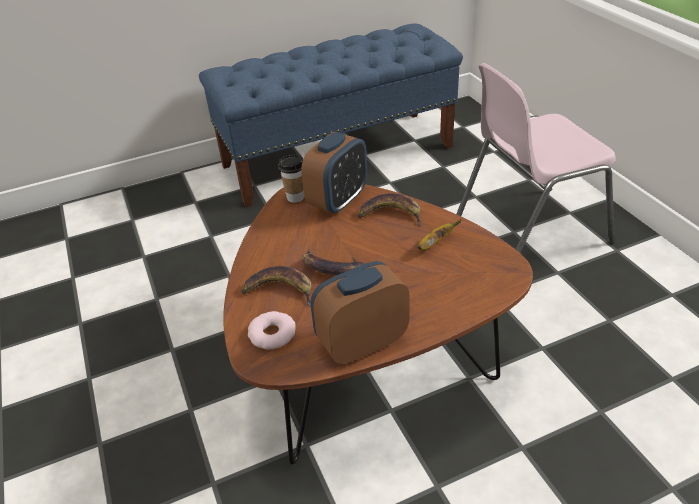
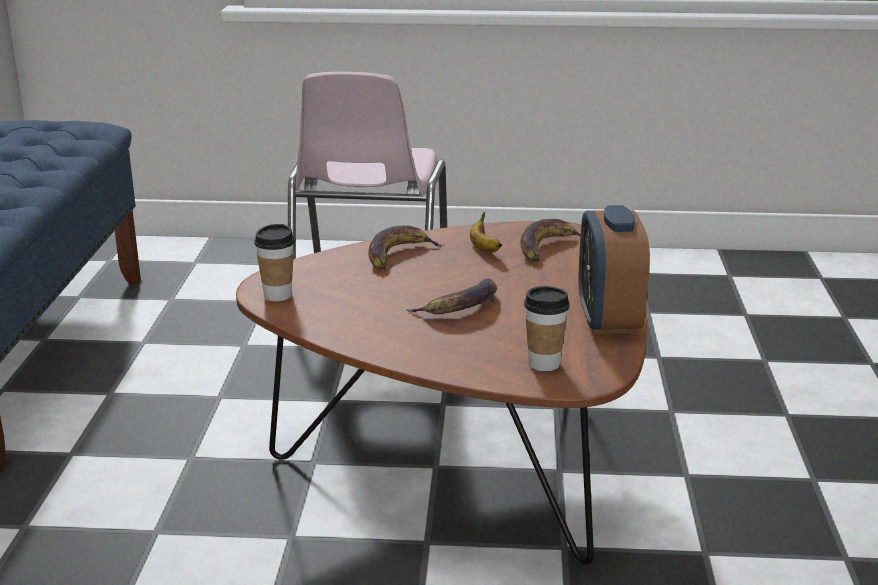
camera: 65 degrees left, 15 degrees down
banana [241,266,312,307] -> banana moved to [520,219,581,262]
donut [248,311,296,349] -> cup [524,286,570,371]
alarm clock [301,132,367,214] -> none

